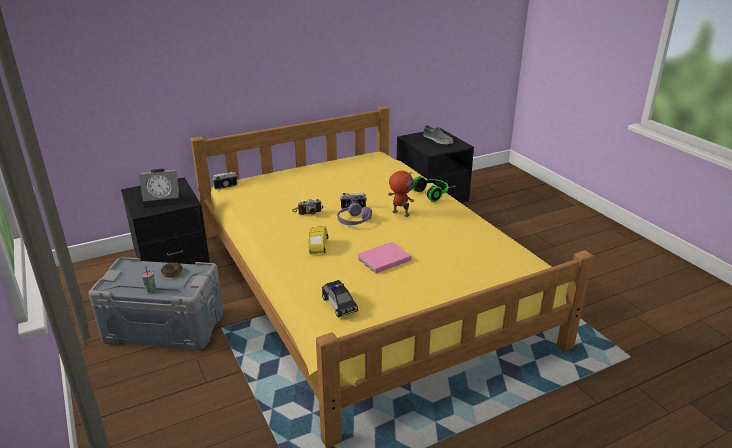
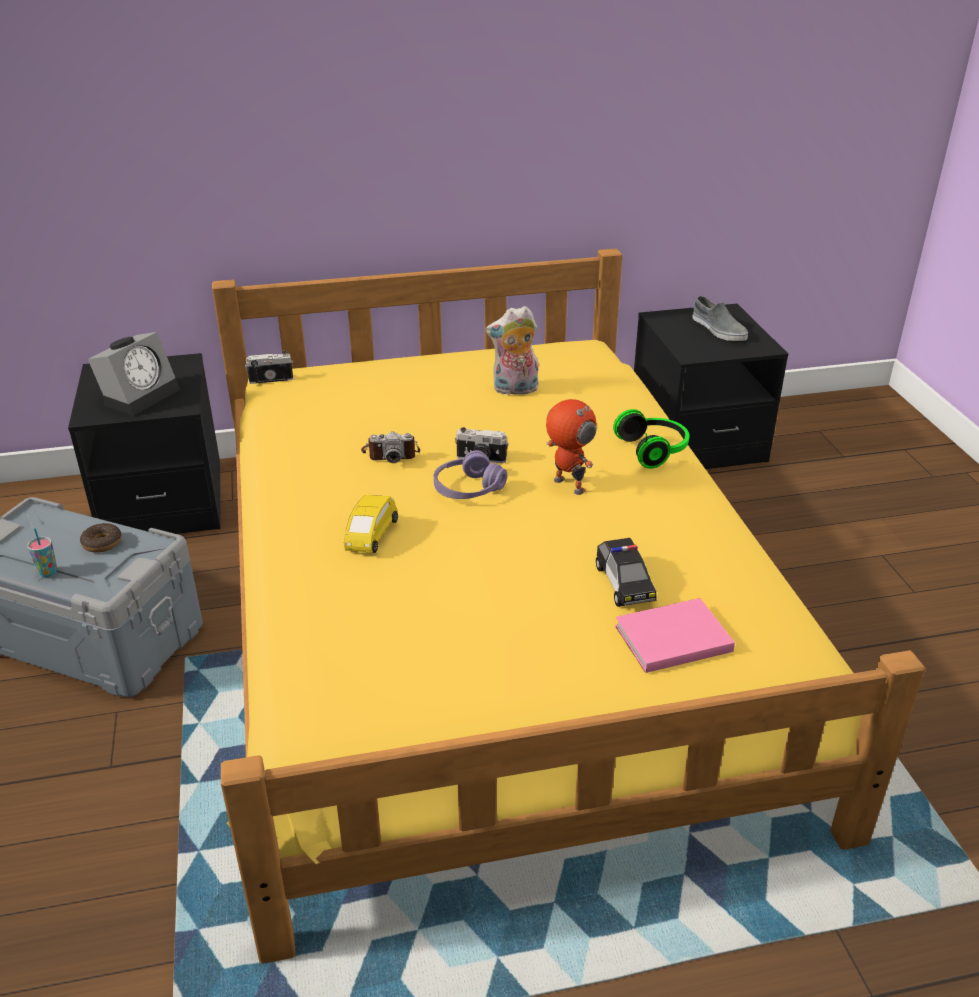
camera: 15 degrees right, 5 degrees up
alarm clock [139,169,180,208] -> alarm clock turned 60 degrees counterclockwise [88,332,180,416]
toy car [322,280,358,318] -> toy car moved to [596,538,656,607]
pink book [357,242,411,274] -> pink book moved to [615,598,735,673]
none -> plush toy [486,306,539,395]

